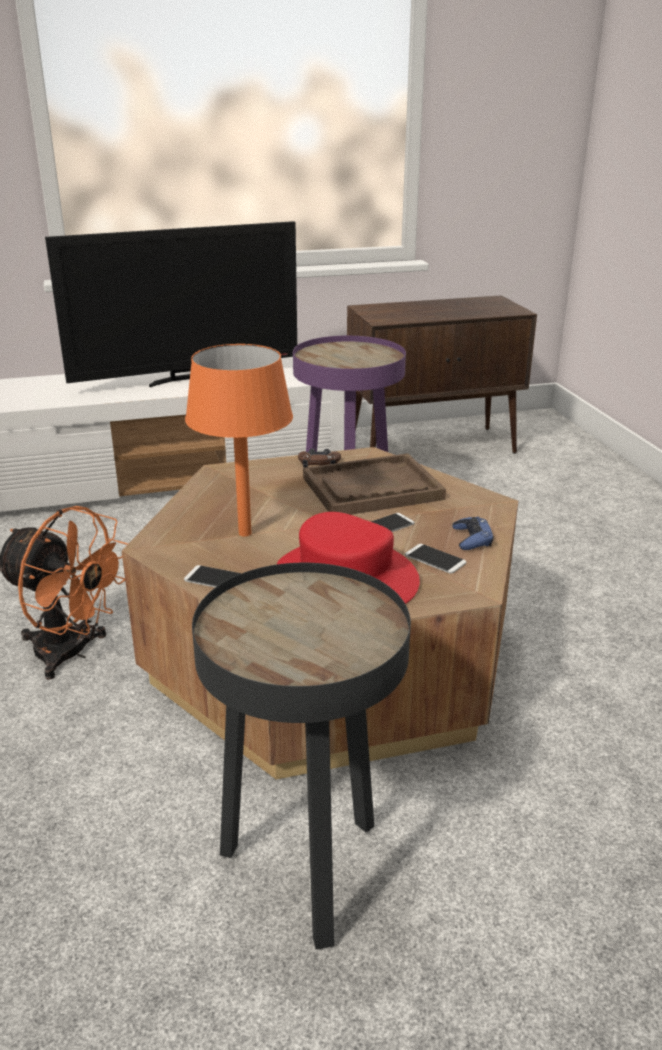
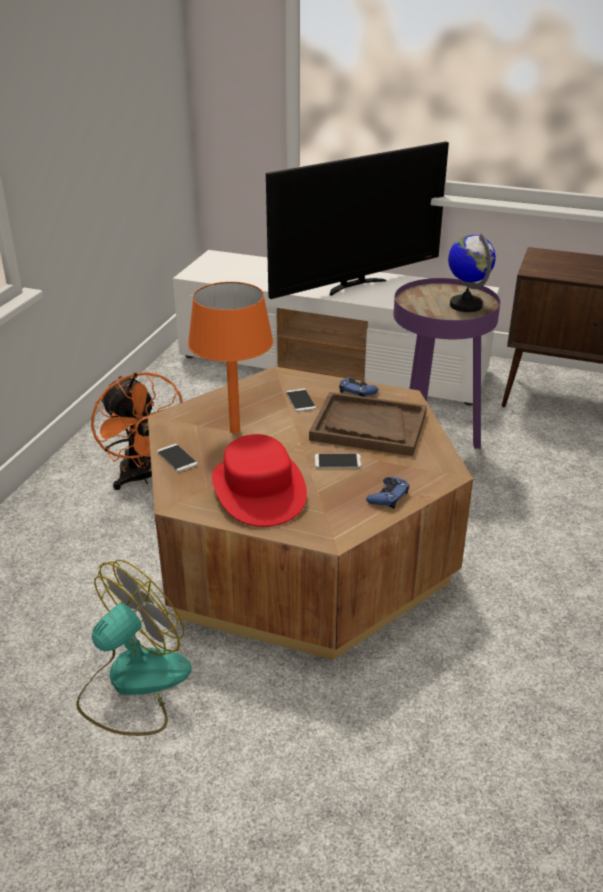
camera: 35 degrees right, 5 degrees up
television [45,221,297,387] -> television turned 45 degrees counterclockwise [266,141,449,299]
black side table [192,563,411,950] -> fan [76,560,192,736]
brown game controller [298,449,341,468] -> blue game controller [339,377,378,397]
phone [405,544,466,574] -> phone moved to [286,389,316,412]
none -> globe [448,233,496,312]

